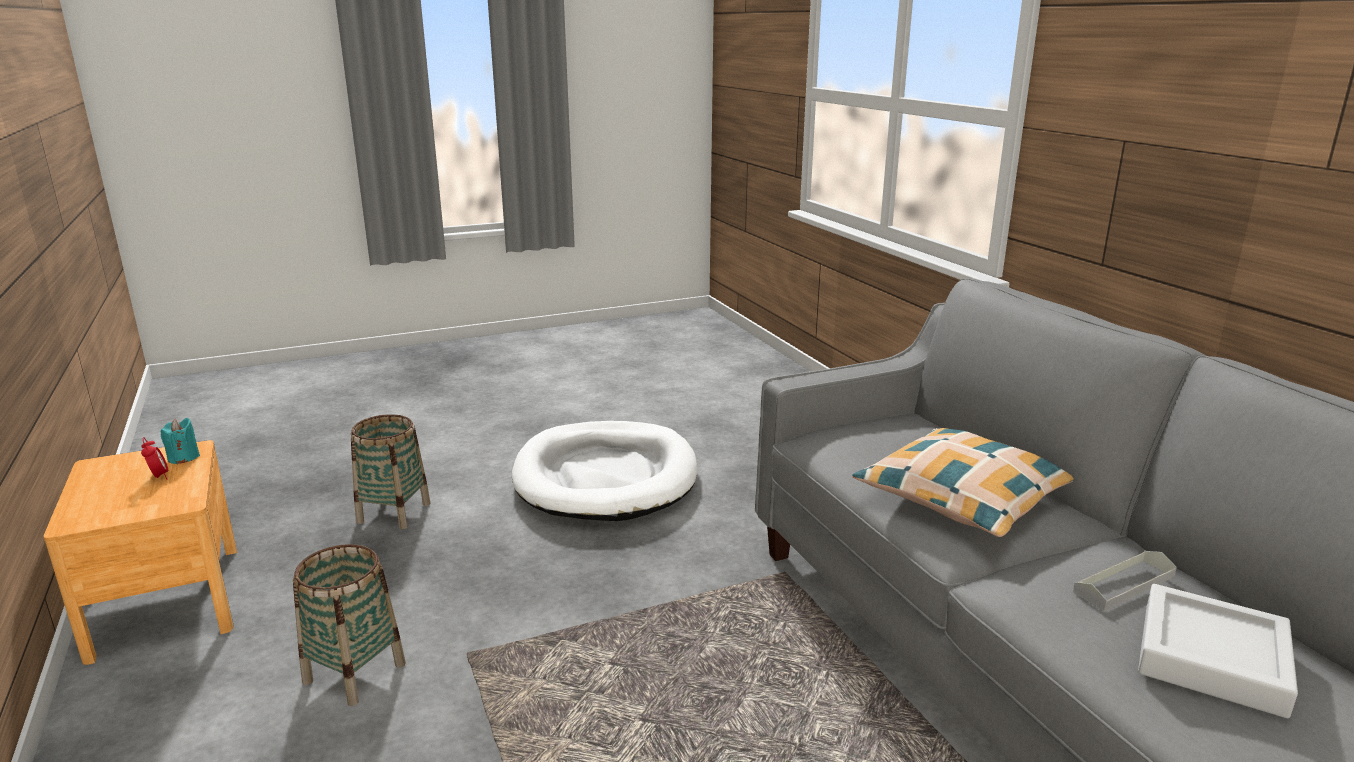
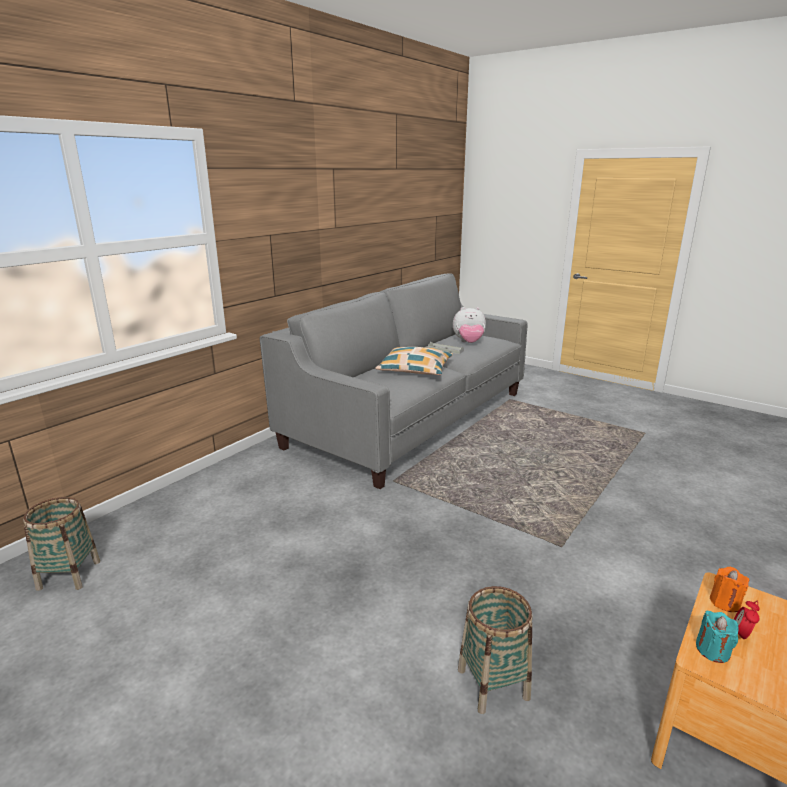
camera: 120 degrees left, 0 degrees up
basket [293,544,406,706] -> basket moved to [23,497,100,591]
white dog bed [512,421,698,521] -> none
grey tray [1138,584,1298,718] -> plush toy [453,307,486,343]
none -> orange candle [710,567,749,612]

